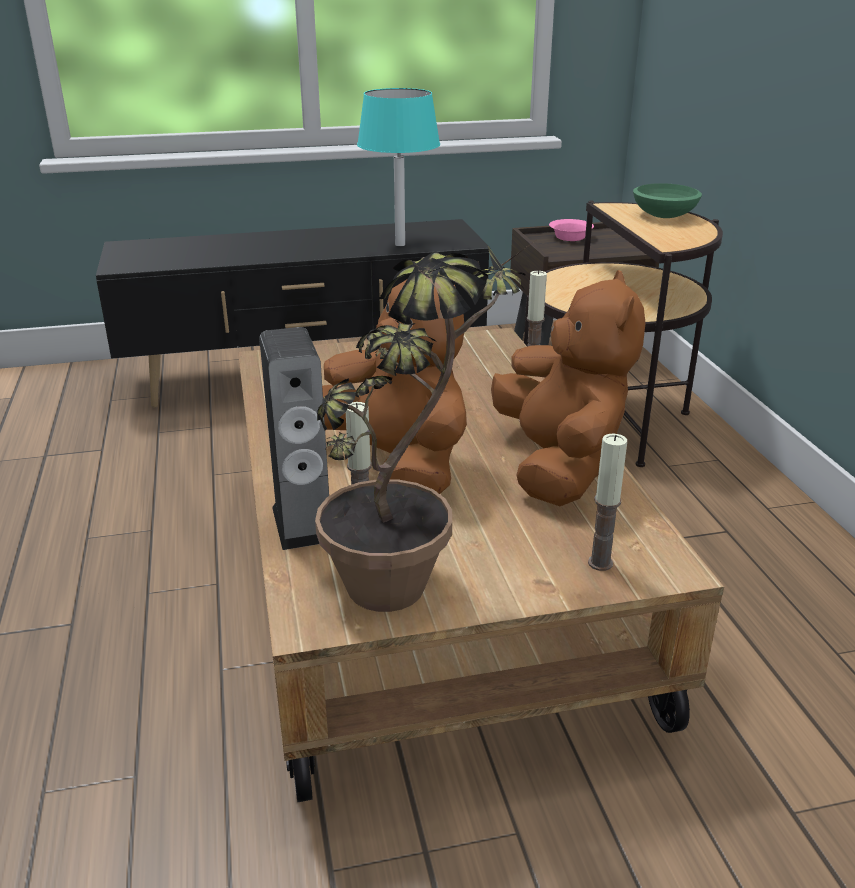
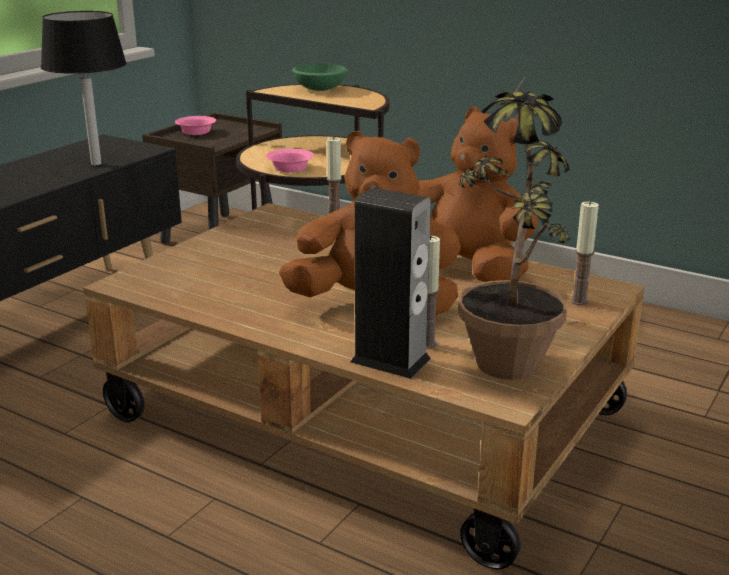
camera: 45 degrees left, 5 degrees down
turquoise table lamp [357,88,440,246] -> black table lamp [41,11,127,165]
none -> pink bowl [266,149,314,172]

